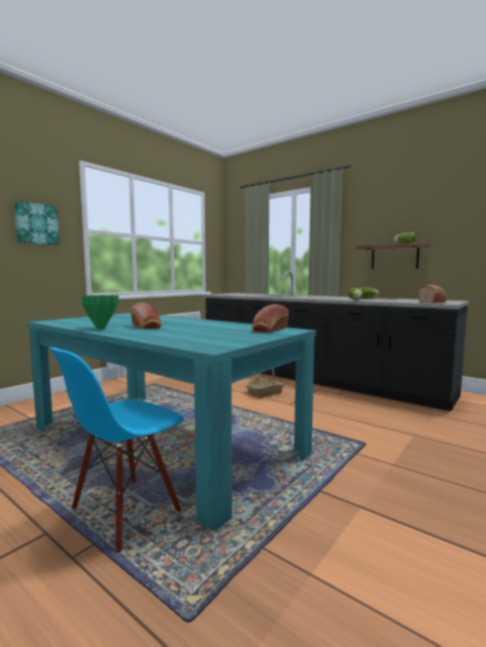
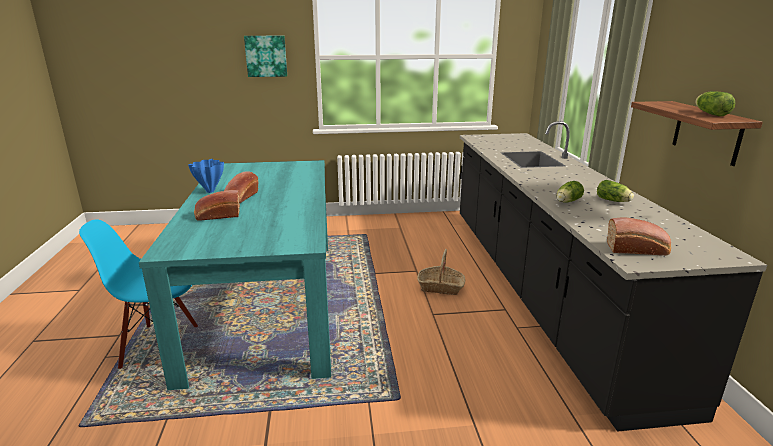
camera: 45 degrees right, 15 degrees up
green vase [81,295,119,329] -> blue vase [188,159,224,193]
bread [252,304,289,333] -> bread moved to [194,190,240,221]

